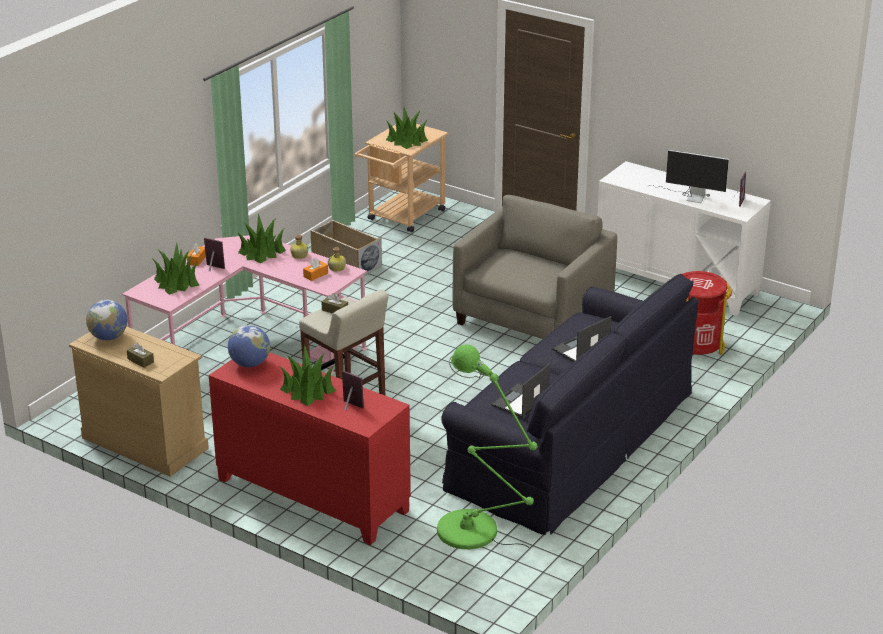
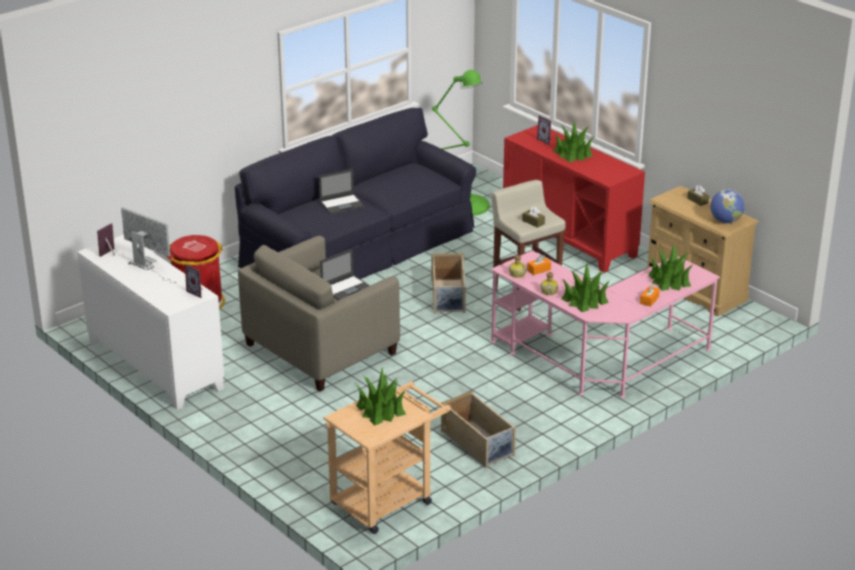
camera: 165 degrees left, 0 degrees up
picture frame [204,238,225,271] -> picture frame moved to [185,264,203,298]
globe [228,325,270,367] -> none
laptop [491,363,550,418] -> laptop moved to [320,248,370,300]
none -> beige storage box [431,253,466,313]

